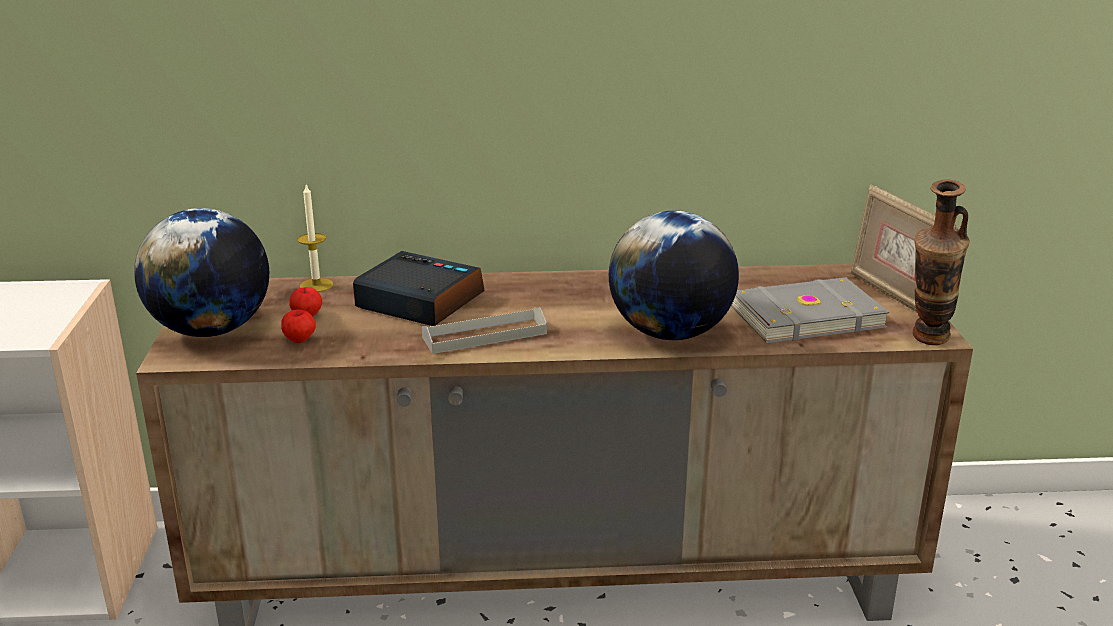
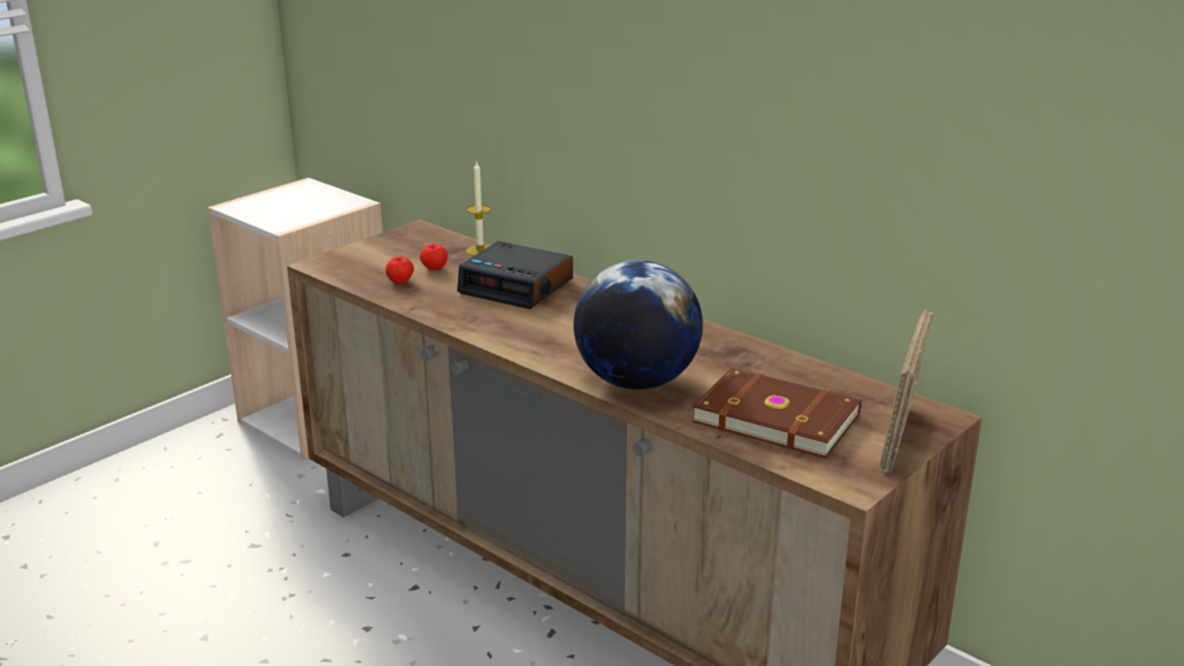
camera: 45 degrees right, 0 degrees up
globe [134,208,269,337] -> none
alarm clock [353,251,484,326] -> alarm clock turned 135 degrees clockwise [457,241,573,309]
grey tray [422,308,547,354] -> none
grey book [731,277,889,343] -> brown book [692,368,861,459]
vase [913,179,970,345] -> none

